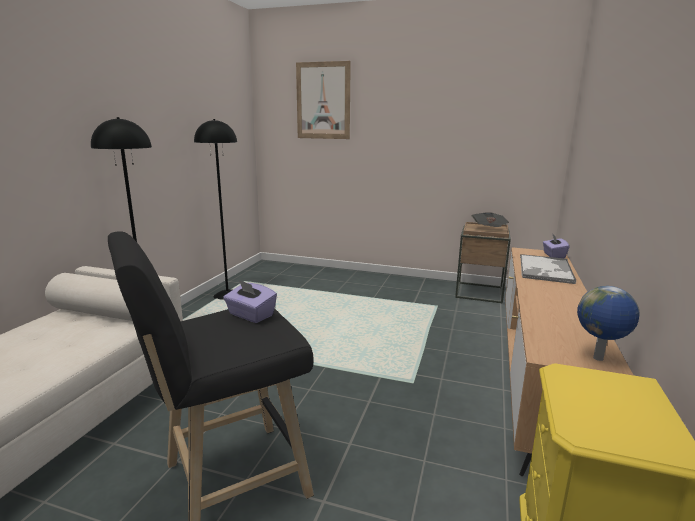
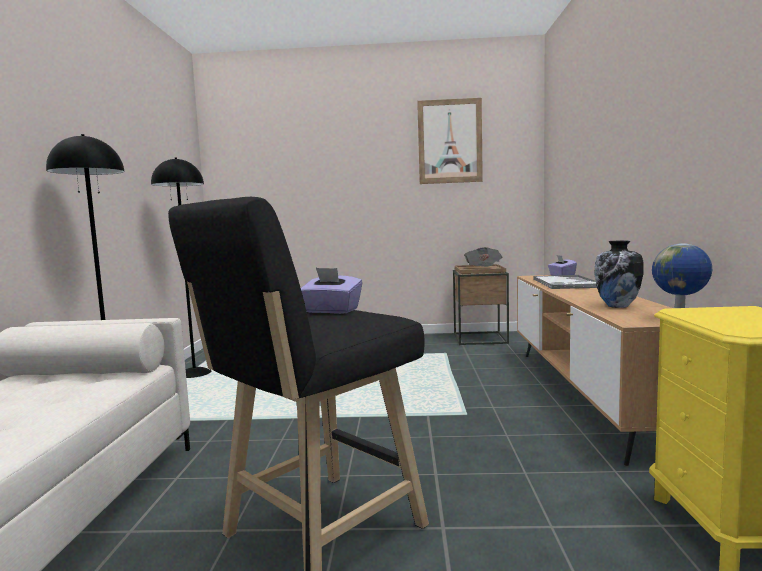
camera: 15 degrees left, 10 degrees down
picture [296,61,351,139] -> picture moved to [417,98,483,184]
none -> vase [594,240,643,308]

